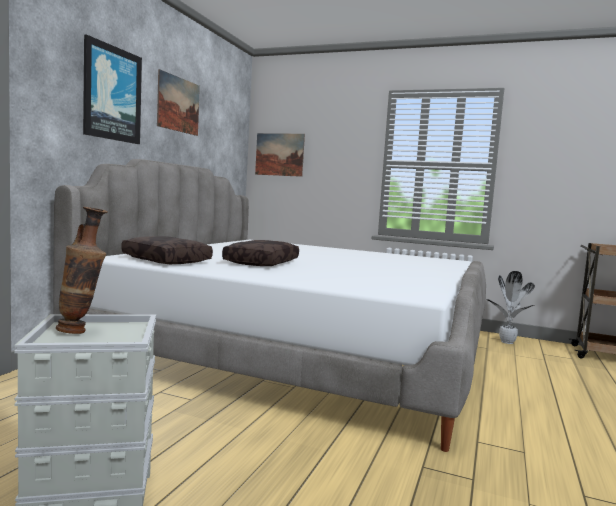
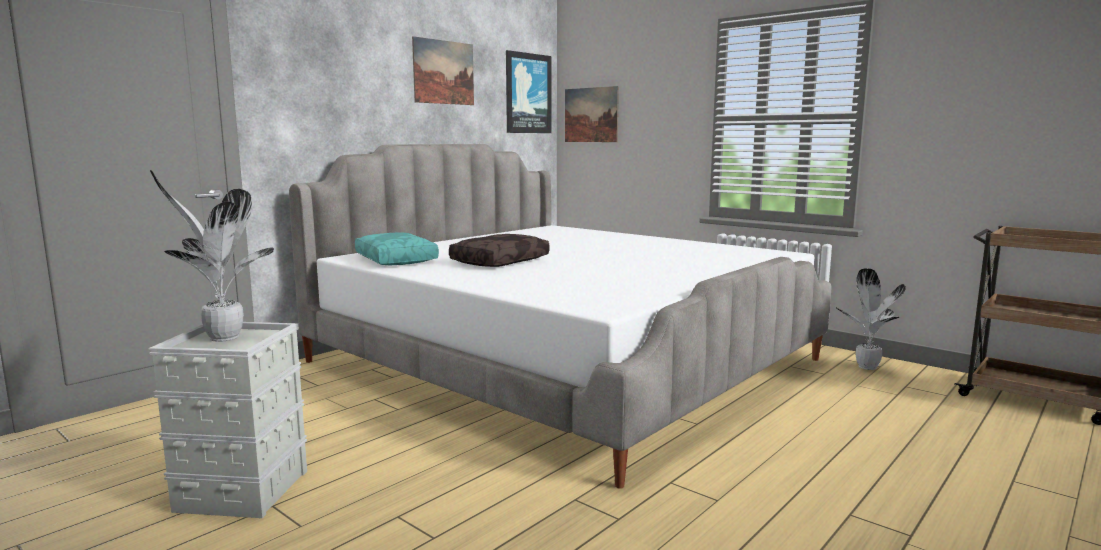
camera: 20 degrees right, 5 degrees up
vase [56,207,107,334] -> potted plant [150,170,274,342]
picture [83,34,142,144] -> picture moved to [506,50,552,133]
brown pillow [121,236,213,264] -> turquoise pillow [355,232,439,265]

